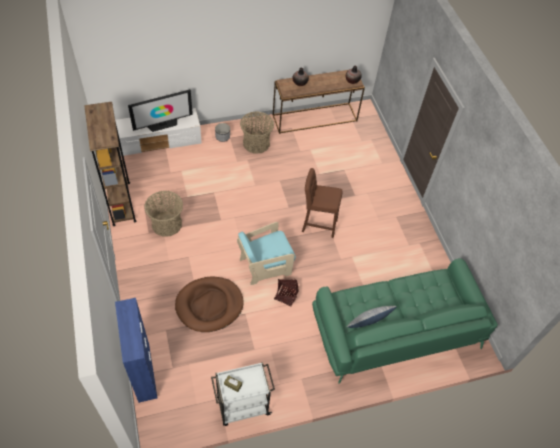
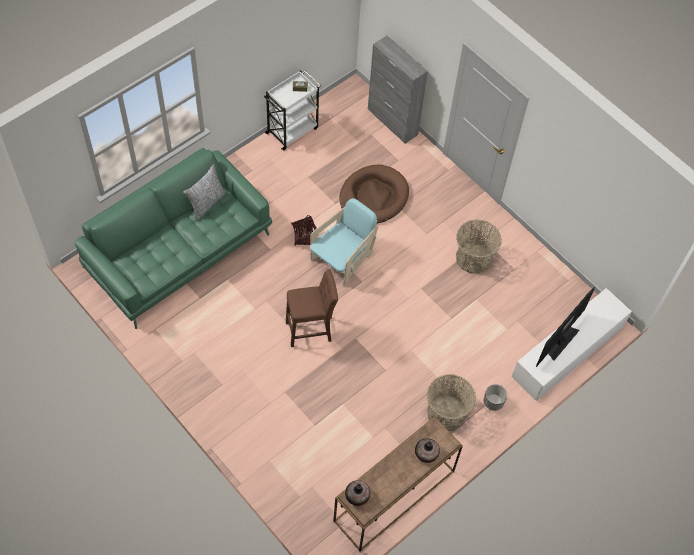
camera: 155 degrees right, 5 degrees up
brown bookcase [84,102,137,226] -> none
blue cabinet [115,298,158,403] -> grey cabinet [368,36,428,144]

